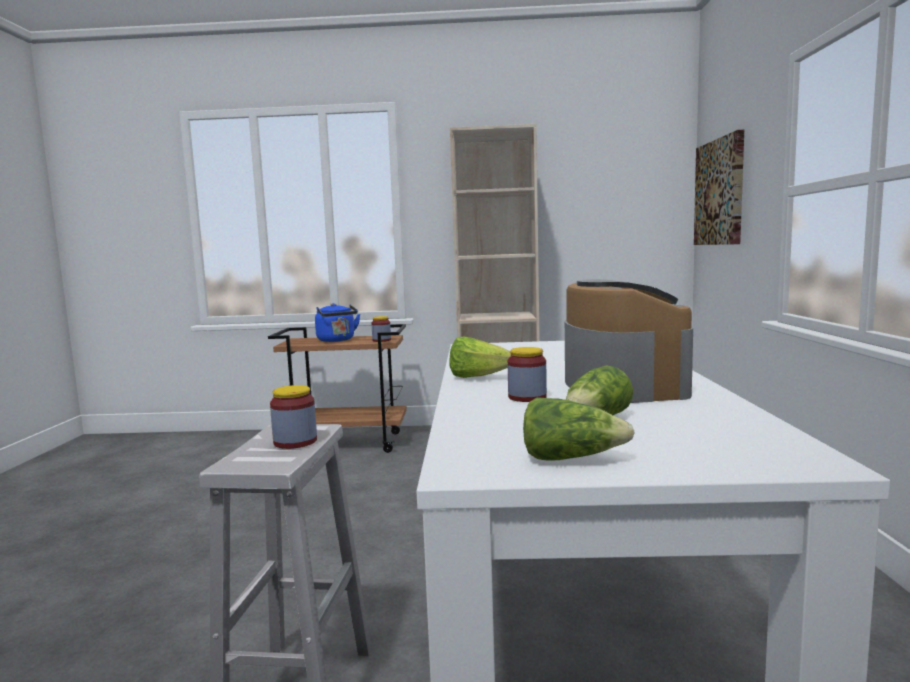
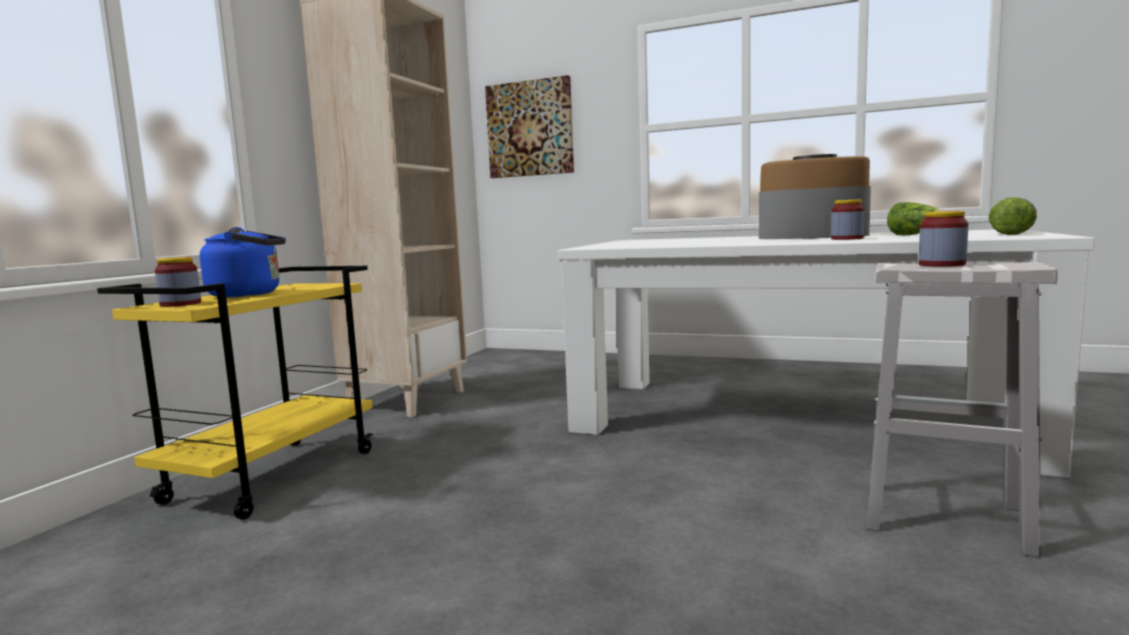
camera: 70 degrees left, 0 degrees up
brown cart [268,324,407,453] -> yellow cart [97,266,373,520]
jar [372,316,391,342] -> jar moved to [155,257,201,307]
lettuce [450,336,511,378] -> none

